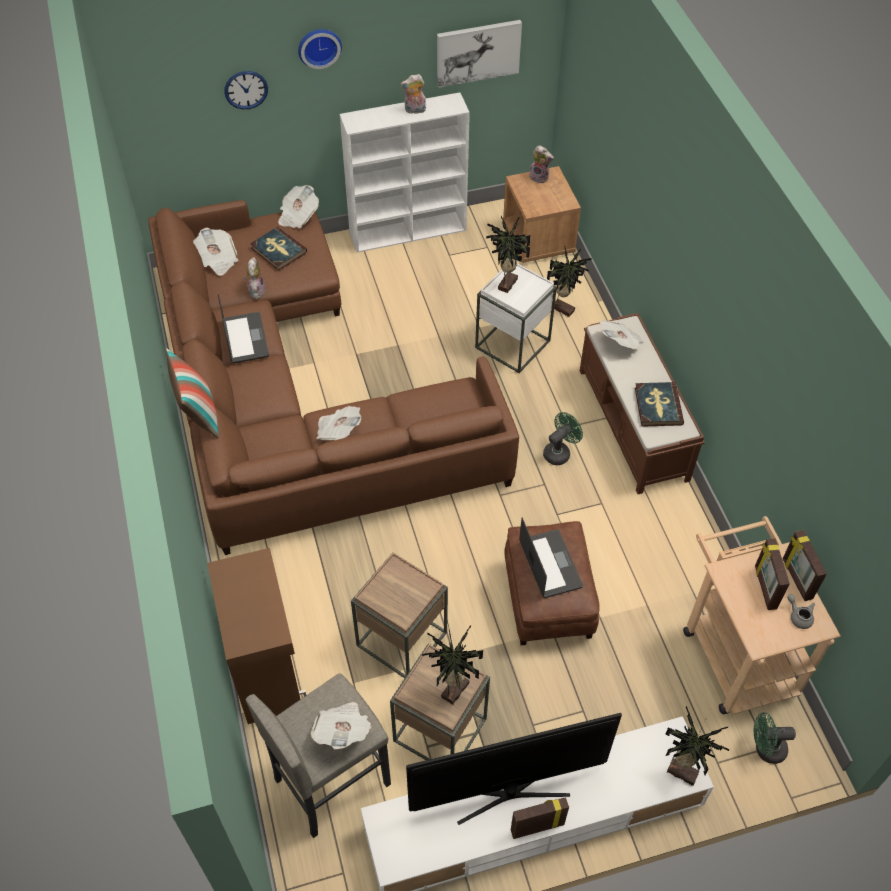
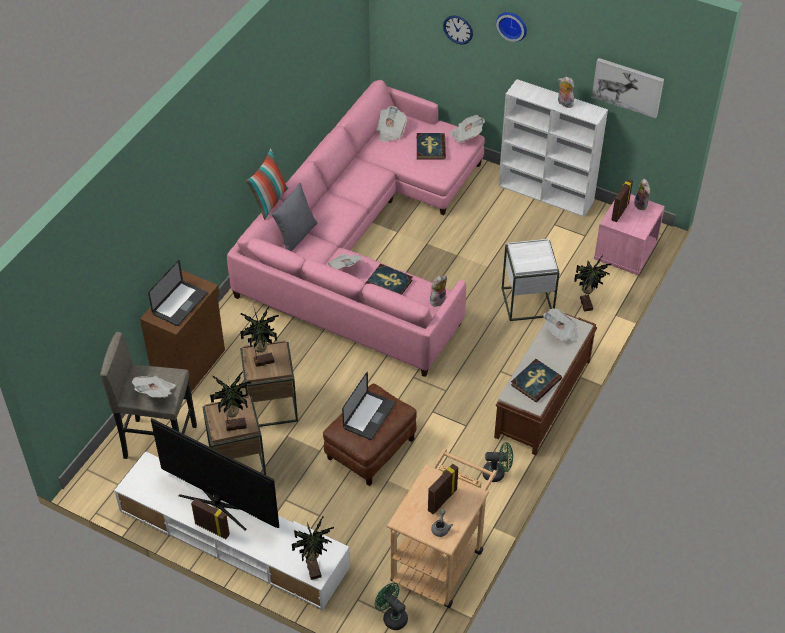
camera: 45 degrees right, 5 degrees down
brown sofa [148,200,519,555] -> pink sofa [227,80,485,377]
laptop [218,293,269,363] -> laptop moved to [148,260,207,326]
plush toy [244,257,265,299] -> plush toy moved to [430,276,447,307]
potted plant [486,216,530,293] -> potted plant moved to [240,306,279,367]
brown nightstand [503,166,581,263] -> pink nightstand [594,194,665,275]
green fan [543,412,583,465] -> green fan moved to [482,442,513,482]
picture frame [783,530,827,601] -> picture frame moved to [611,179,633,222]
none -> grey pillow [272,183,318,251]
none -> book [365,264,413,295]

